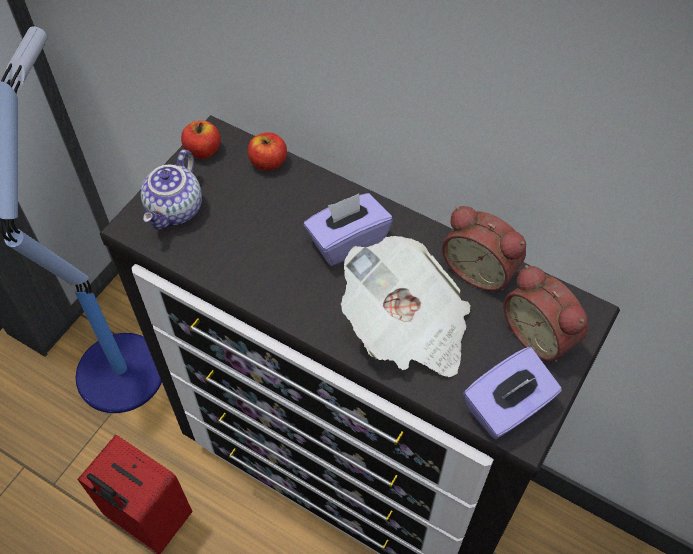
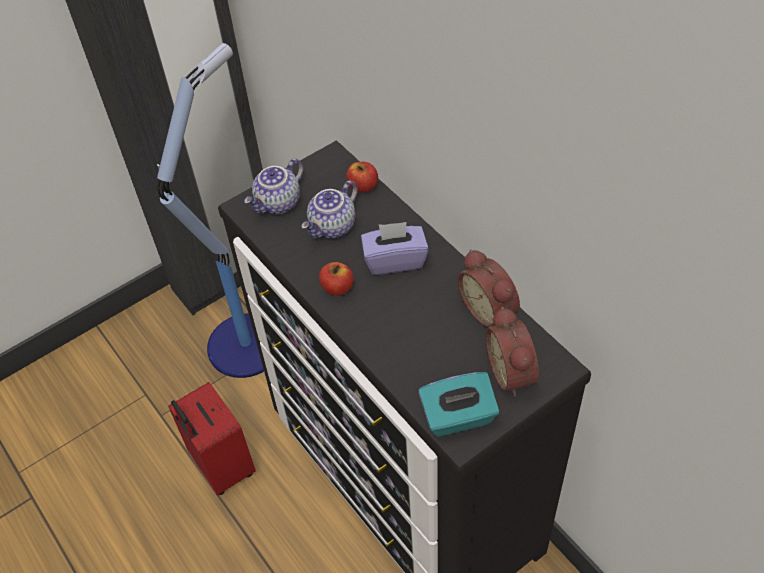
camera: 25 degrees right, 5 degrees down
apple [181,121,221,159] -> apple moved to [319,262,354,296]
newspaper [341,236,471,377] -> none
purple tissue box [463,347,561,439] -> turquoise tissue box [418,372,499,437]
none -> teapot [301,181,357,238]

